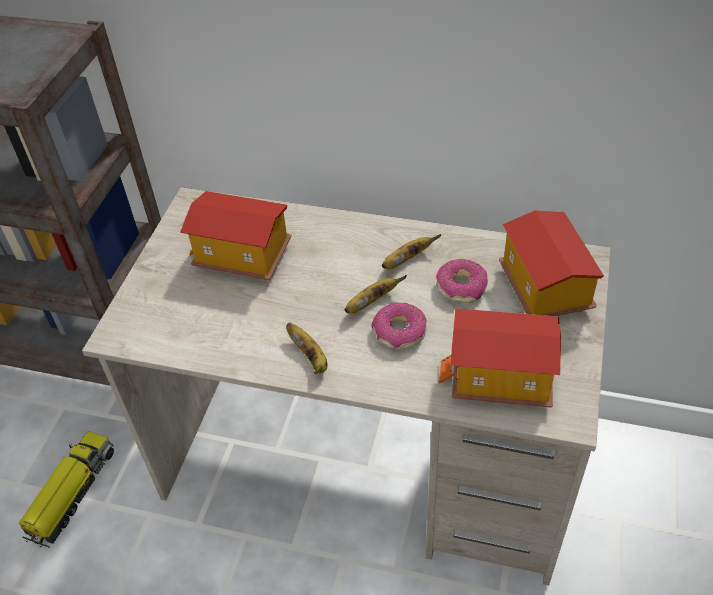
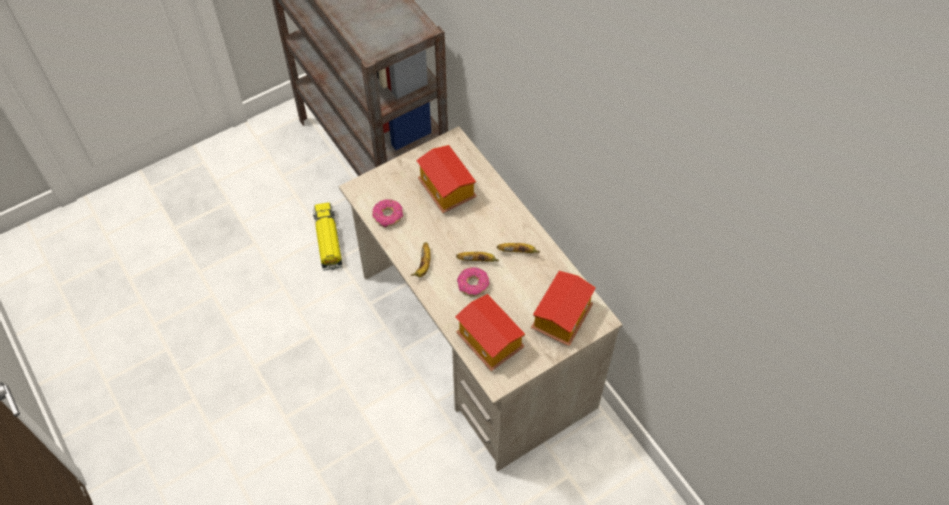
camera: 40 degrees right, 10 degrees up
toy truck [19,432,114,547] -> toy truck turned 75 degrees counterclockwise [313,202,343,271]
donut [436,259,488,303] -> donut moved to [372,199,403,227]

